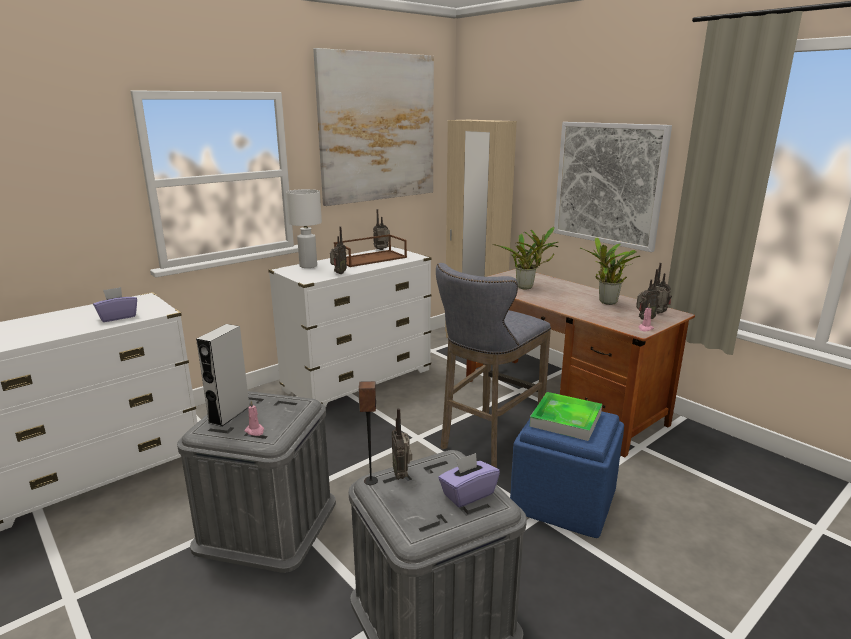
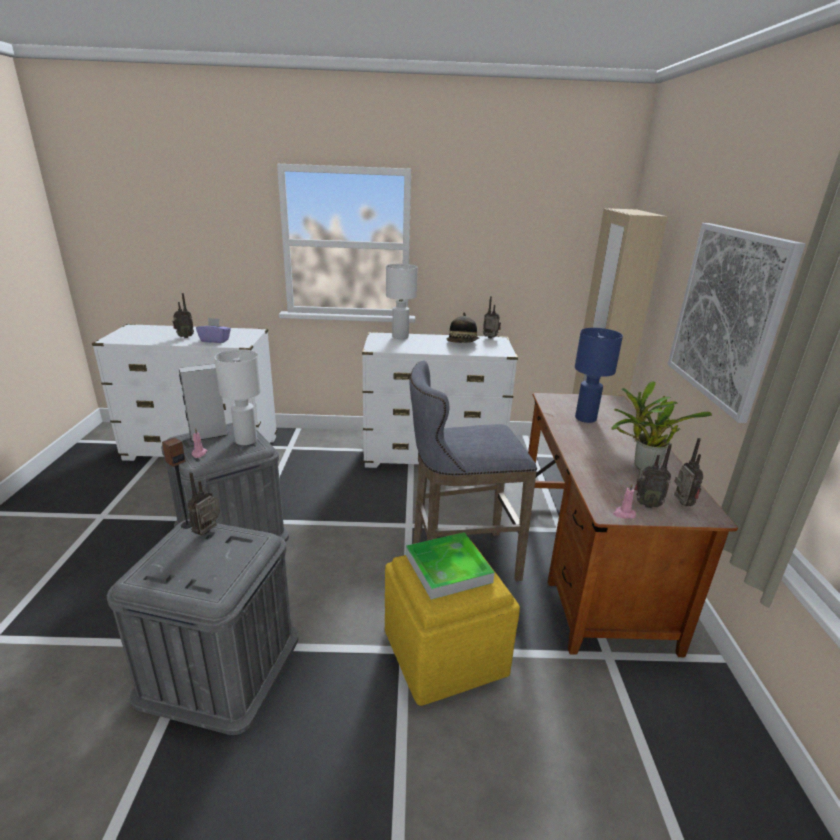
camera: 40 degrees right, 5 degrees up
picture [313,48,434,206] -> none
radio [330,226,347,274] -> radio moved to [172,293,194,338]
brown tray [334,234,407,267] -> hat [447,312,479,343]
purple tissue box [438,453,500,508] -> none
potted plant [496,227,558,289] -> blue table lamp [575,328,623,423]
blue ottoman [510,411,624,538] -> yellow ottoman [385,541,520,706]
none -> white table lamp [214,349,261,445]

